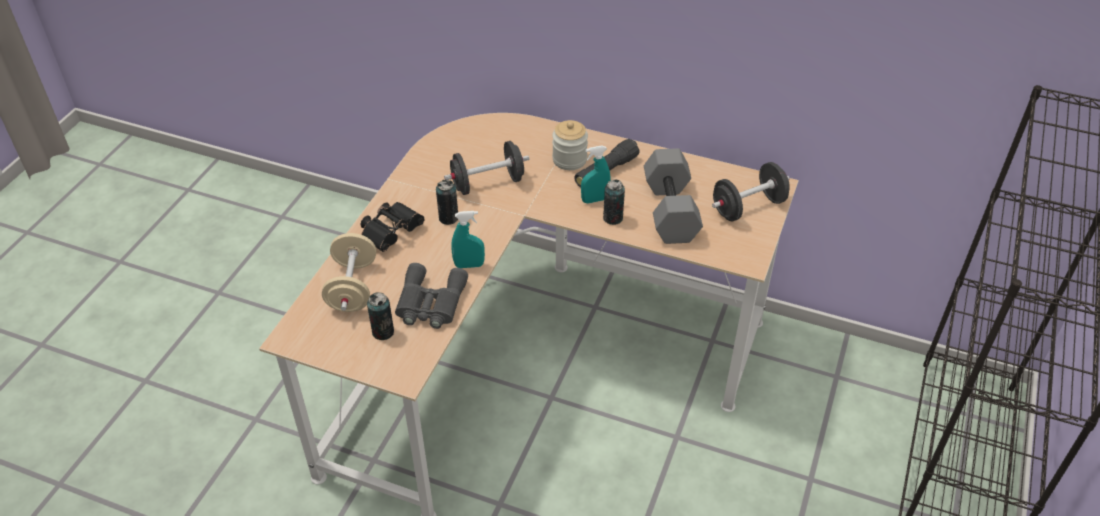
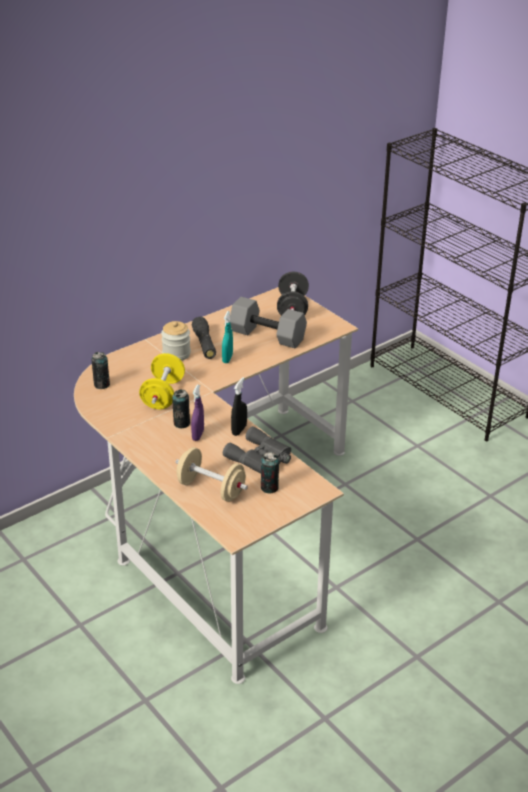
camera: 60 degrees left, 10 degrees down
black binoculars [361,202,425,252] -> none
black dumbbell [444,141,529,195] -> yellow dumbbell [139,353,185,409]
turquoise spray bottle [451,211,485,268] -> black spray bottle [231,377,247,436]
can [603,179,625,225] -> can moved to [91,352,110,389]
none -> purple spray bottle [191,385,204,441]

